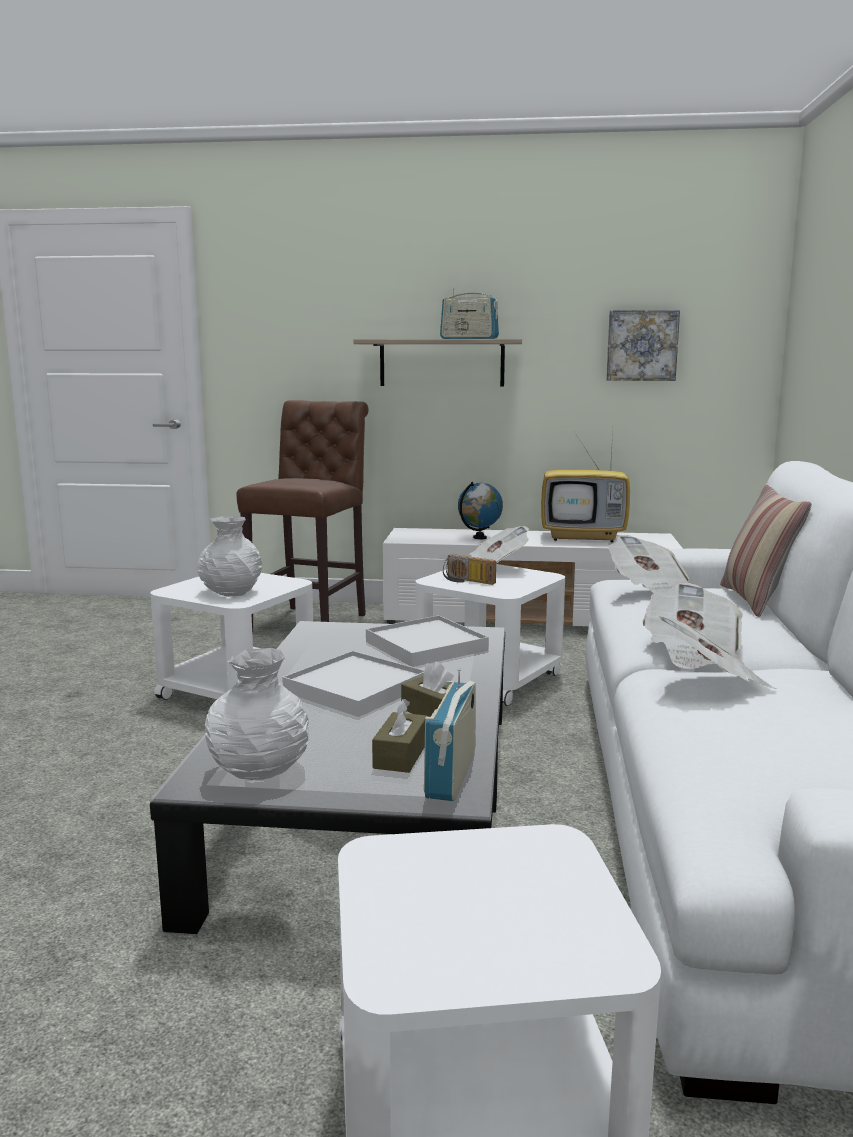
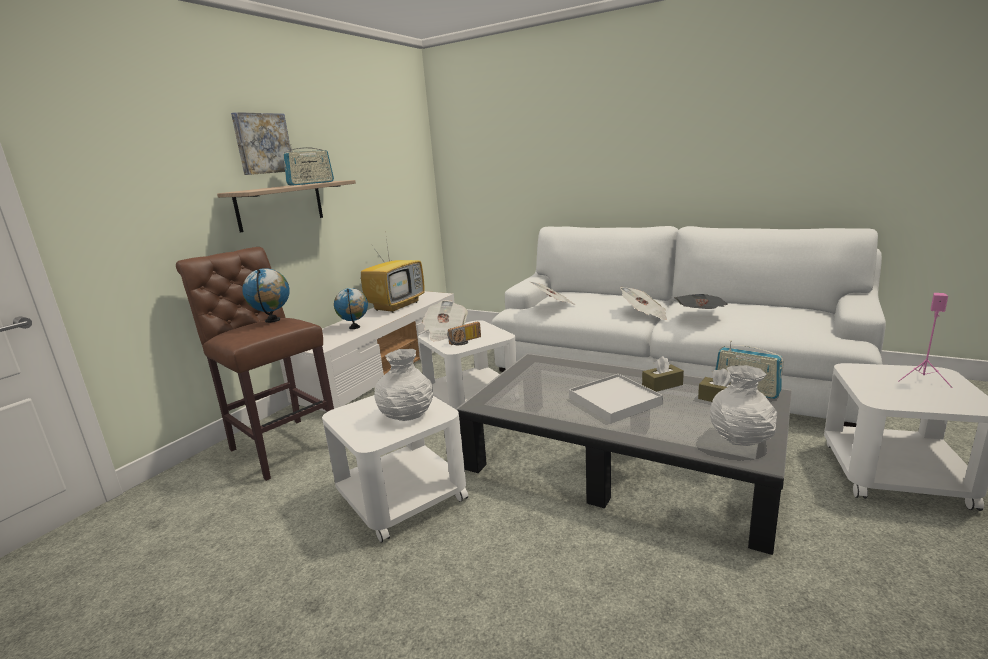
camera: 65 degrees left, 5 degrees up
white tray [366,615,489,667] -> none
picture [606,310,680,381] -> picture moved to [231,112,291,175]
pillow [720,484,812,617] -> none
none -> globe [242,268,290,323]
none -> pink speaker [899,293,953,388]

